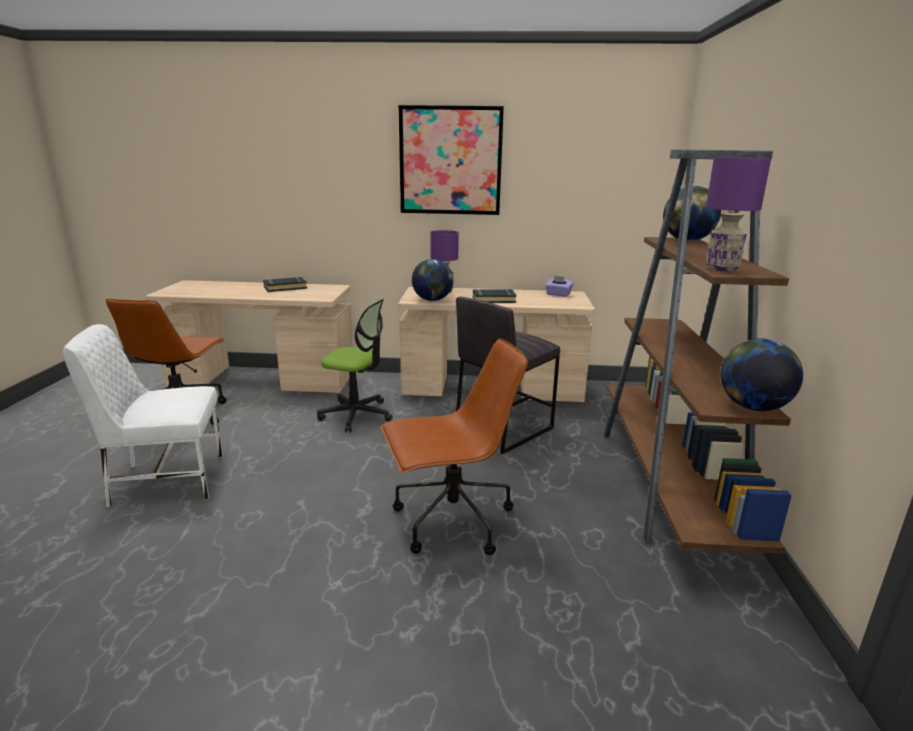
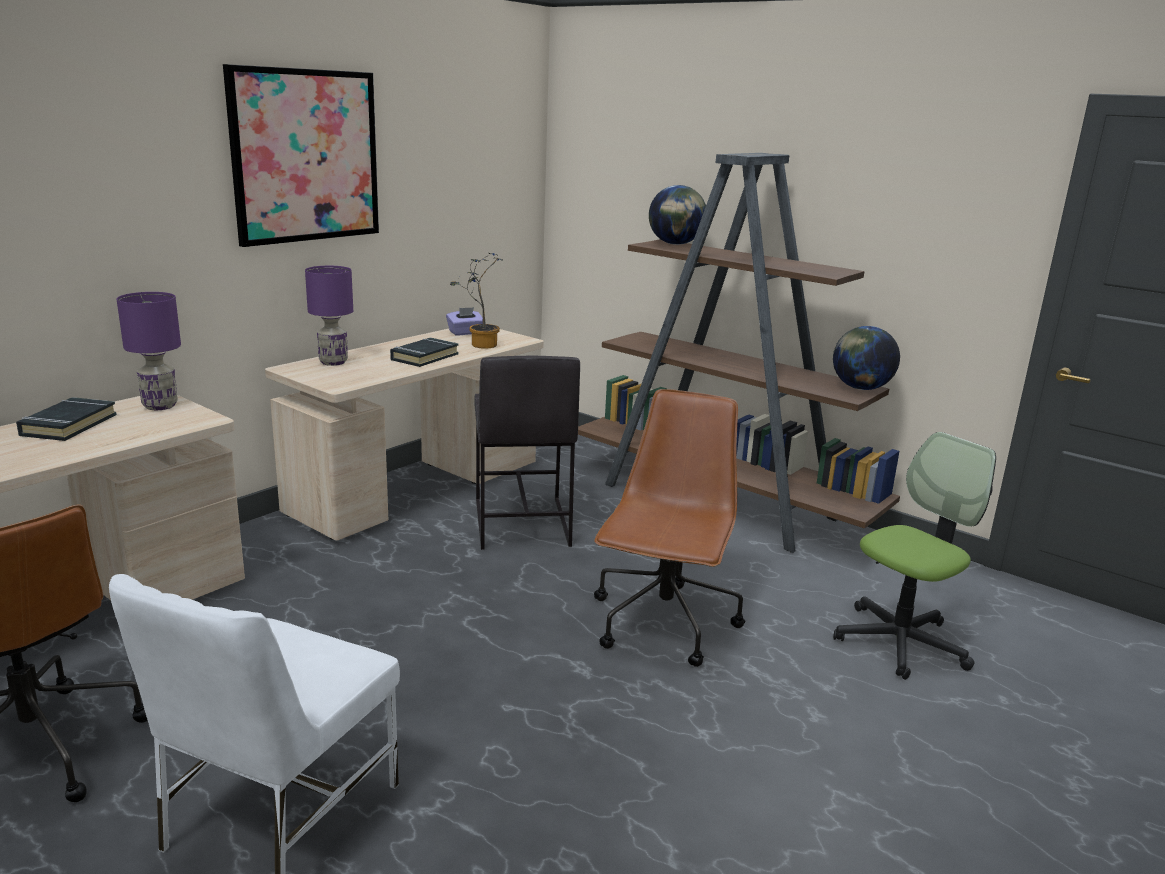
camera: 55 degrees left, 0 degrees up
office chair [317,299,393,433] -> office chair moved to [833,432,996,680]
globe [412,259,453,301] -> none
purple table lamp [706,157,771,271] -> purple table lamp moved to [117,292,181,410]
none -> potted plant [450,253,502,349]

